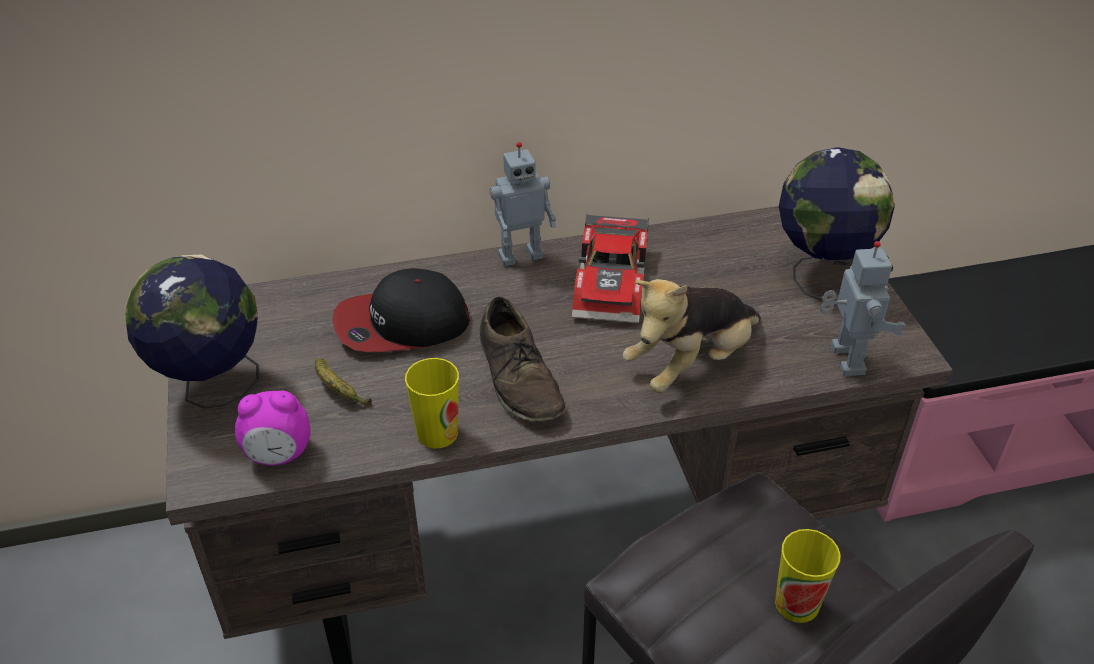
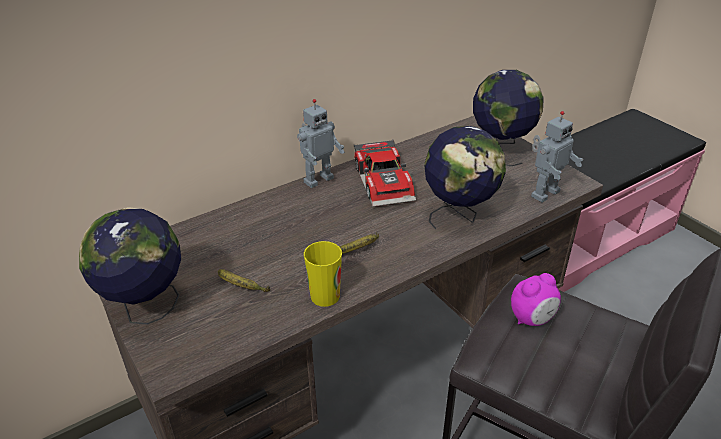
camera: 20 degrees left, 5 degrees down
alarm clock [235,390,310,465] -> alarm clock moved to [511,273,561,326]
cap [333,268,470,352] -> none
brown shoe [480,297,566,423] -> banana [340,233,379,254]
plush toy [623,279,761,393] -> globe [424,126,506,229]
cup [775,529,841,623] -> none
toy robot [820,241,906,376] -> toy robot turned 75 degrees clockwise [531,111,583,202]

